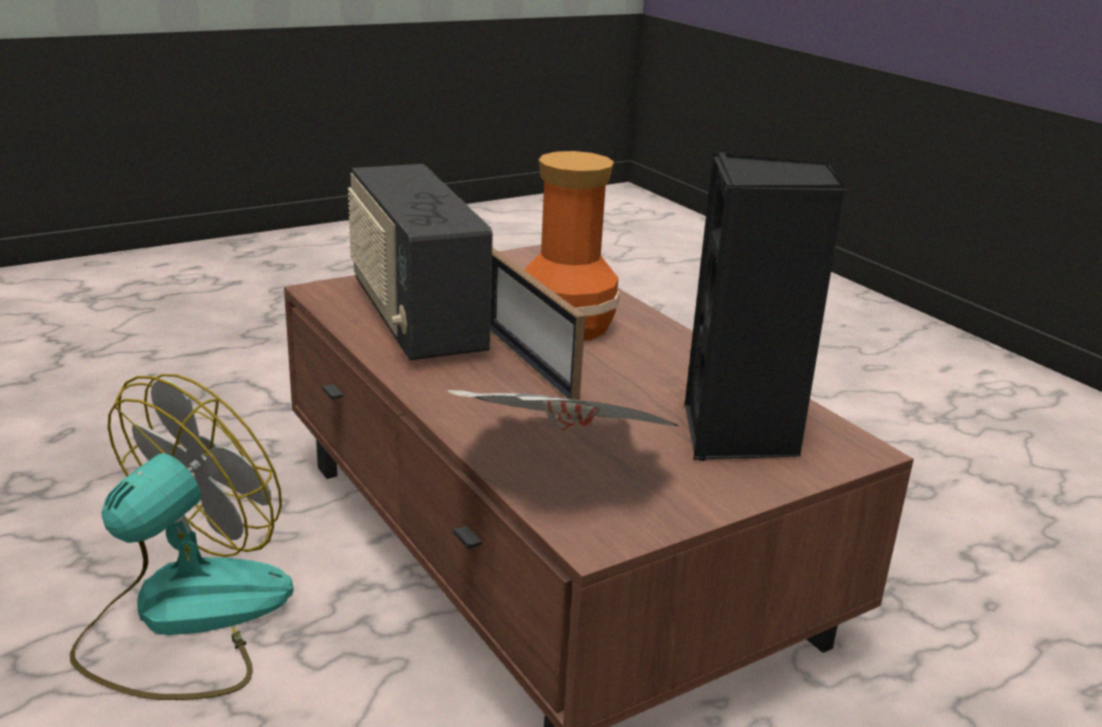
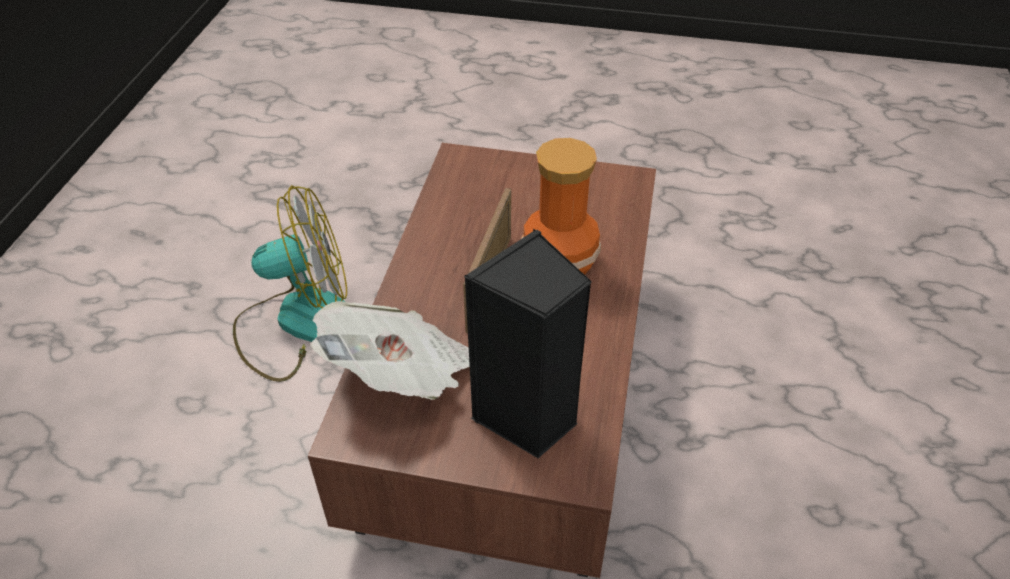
camera: 45 degrees right, 20 degrees up
radio [348,164,493,360] -> none

